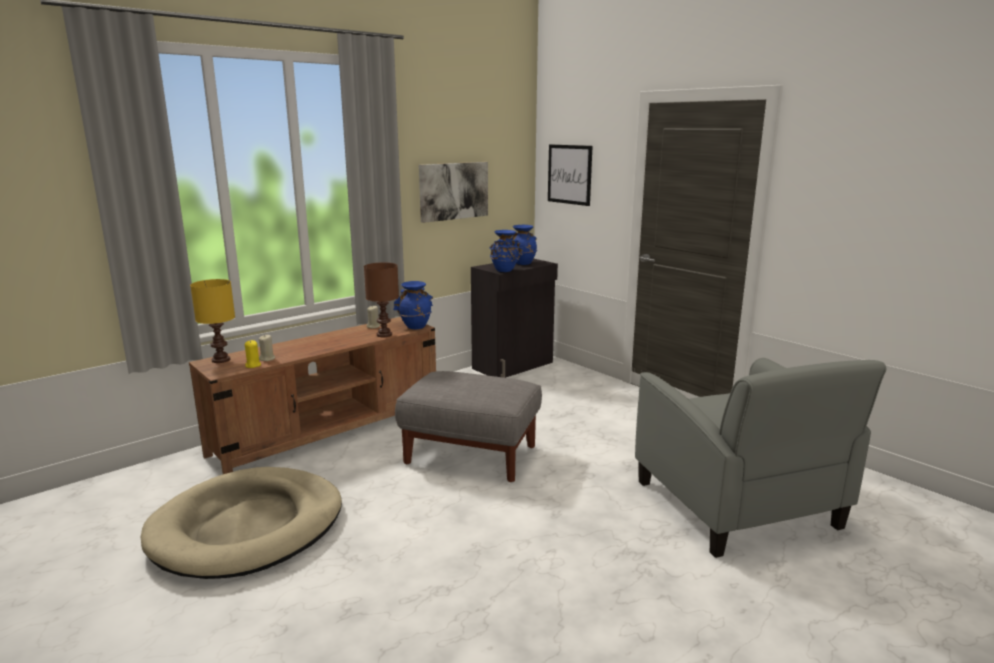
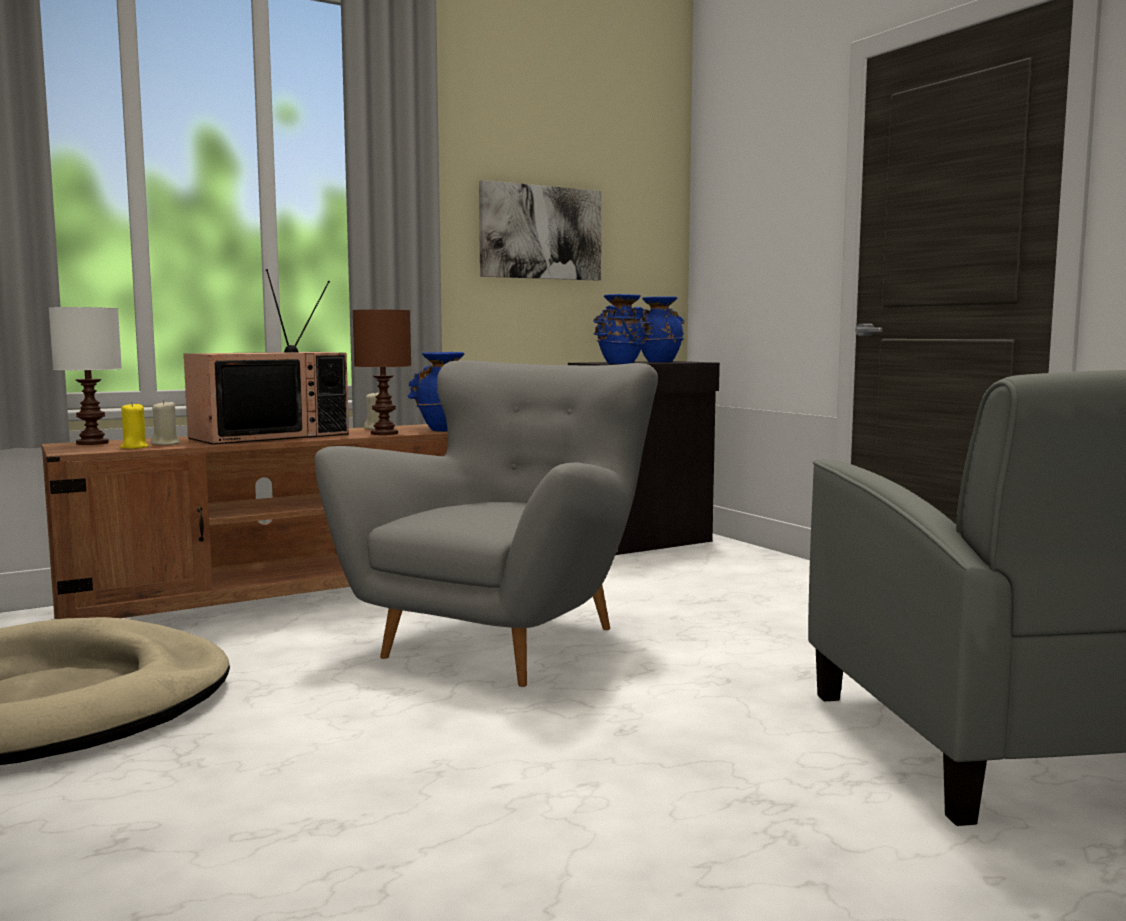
camera: 10 degrees right, 10 degrees down
yellow table lamp [190,279,235,363] -> white table lamp [48,307,122,445]
grey ottoman [395,371,542,482] -> grey armchair [315,360,658,687]
picture [548,144,593,206] -> none
none -> television [184,269,349,445]

